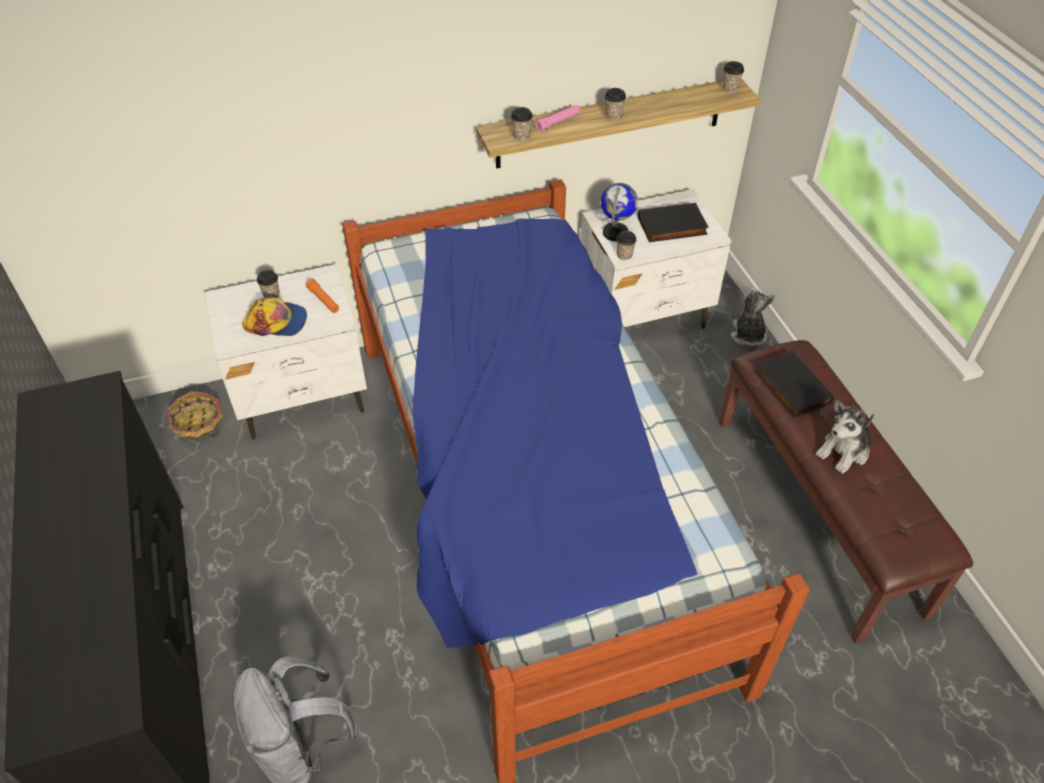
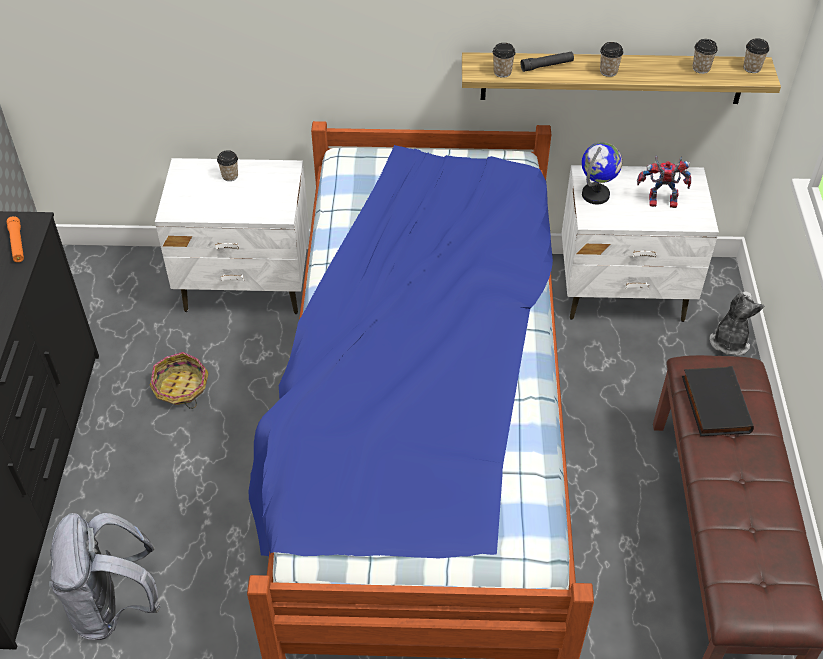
camera: 20 degrees right, 0 degrees up
basket [167,391,222,439] -> basket moved to [150,352,209,409]
cap [242,297,307,336] -> none
orange flashlight [306,279,339,313] -> orange flashlight moved to [7,216,24,262]
pink flashlight [535,105,580,132] -> black flashlight [520,52,574,72]
cup [616,231,637,260] -> cup moved to [693,39,718,74]
black book [638,203,709,242] -> toy robot [637,156,691,208]
plush toy [816,400,874,474] -> none

